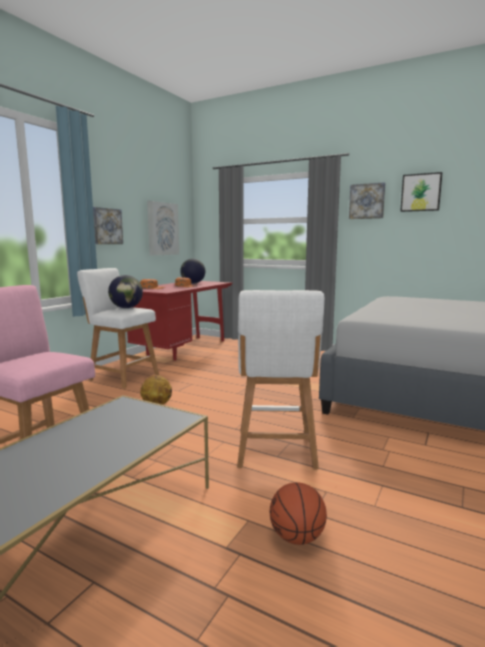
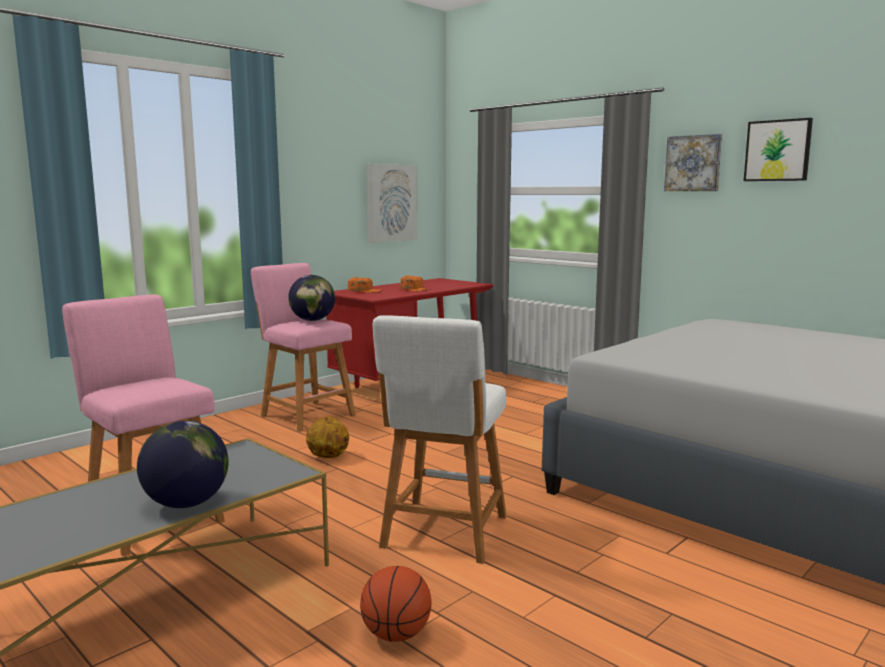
camera: 15 degrees right, 0 degrees up
white stool [77,268,159,389] -> pink stool [251,263,356,432]
picture [93,207,123,244] -> none
globe [180,259,205,284] -> globe moved to [137,421,229,508]

